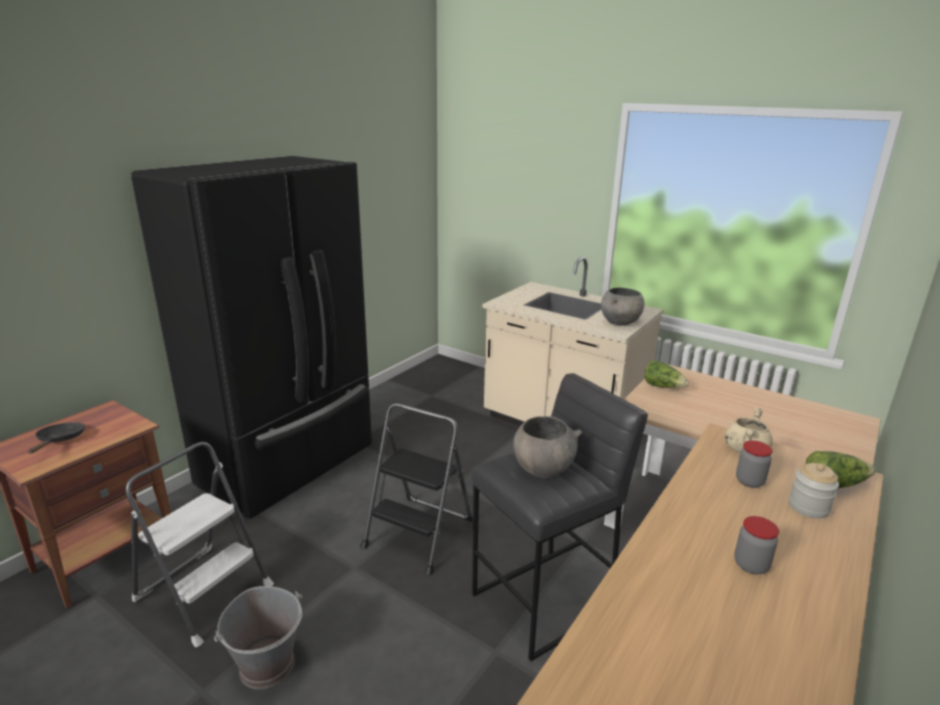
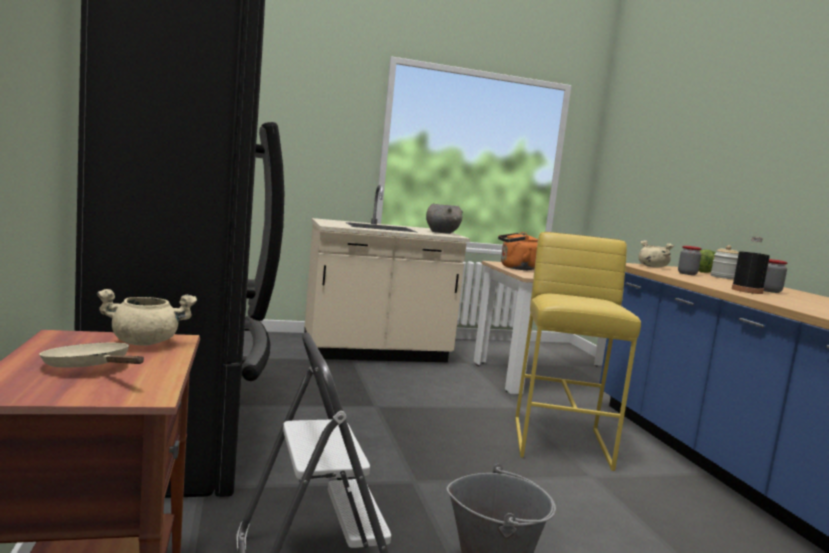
camera: 50 degrees left, 15 degrees down
black frying pan [28,422,85,454] -> beige frying pan [39,343,144,368]
black step ladder [360,403,473,575] -> none
grey stool [472,373,648,661] -> yellow stool [515,232,641,471]
grey bowl [513,416,582,479] -> none
lettuce [644,360,689,388] -> orange kettle [498,232,538,270]
none -> beige cooking pot [97,289,197,346]
none -> black bottle [732,237,770,294]

